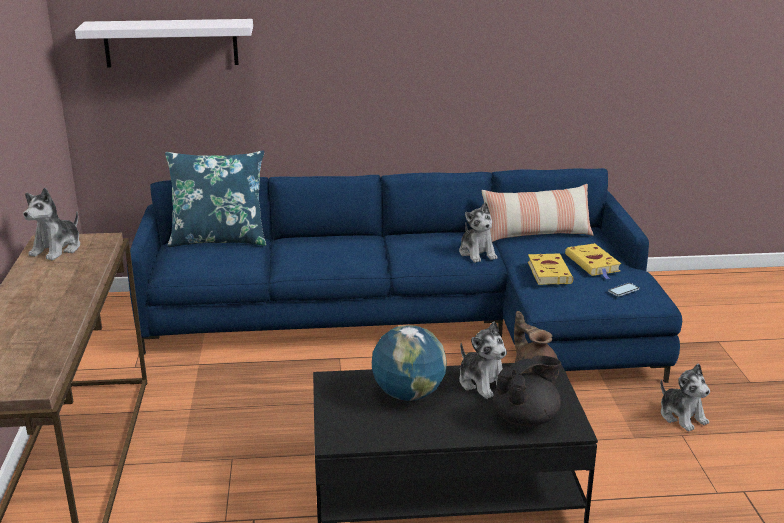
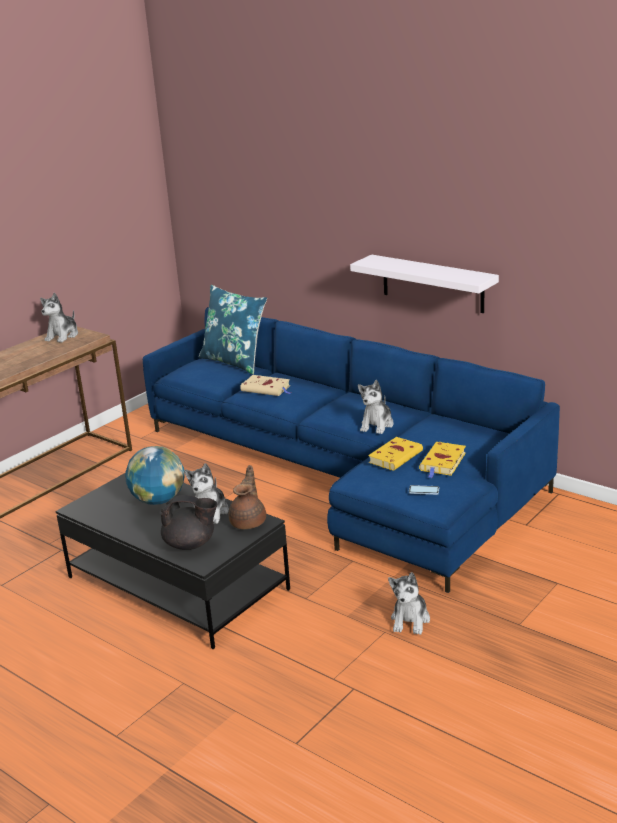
camera: 45 degrees right, 0 degrees up
plush toy [23,188,80,260] -> plush toy turned 45 degrees counterclockwise [40,293,78,343]
white shelf [75,19,253,68] -> white shelf moved to [350,255,499,313]
pillow [482,184,594,242] -> none
none -> beige book [240,375,291,396]

